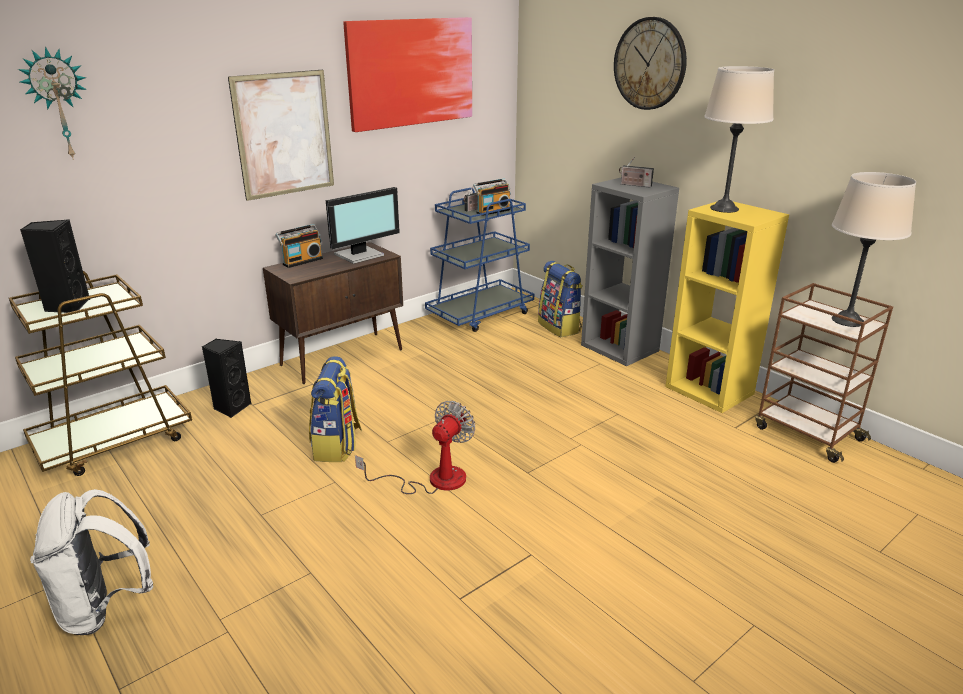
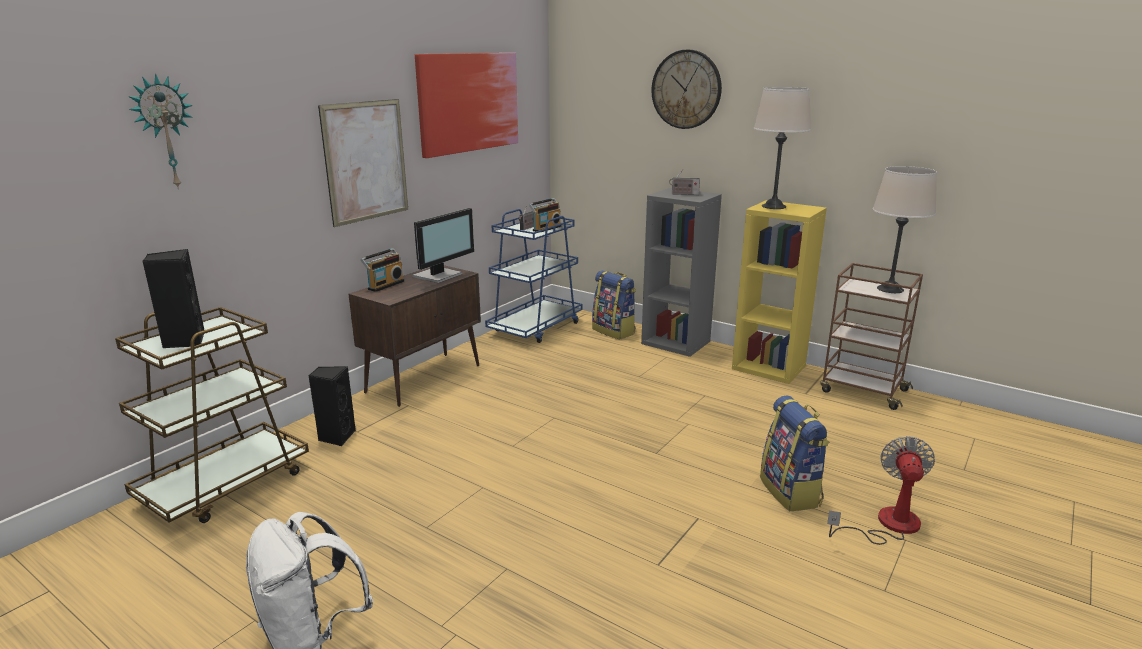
camera: 15 degrees left, 5 degrees down
backpack [309,356,362,462] -> backpack moved to [760,396,829,511]
fan [355,401,475,494] -> fan moved to [827,436,935,545]

